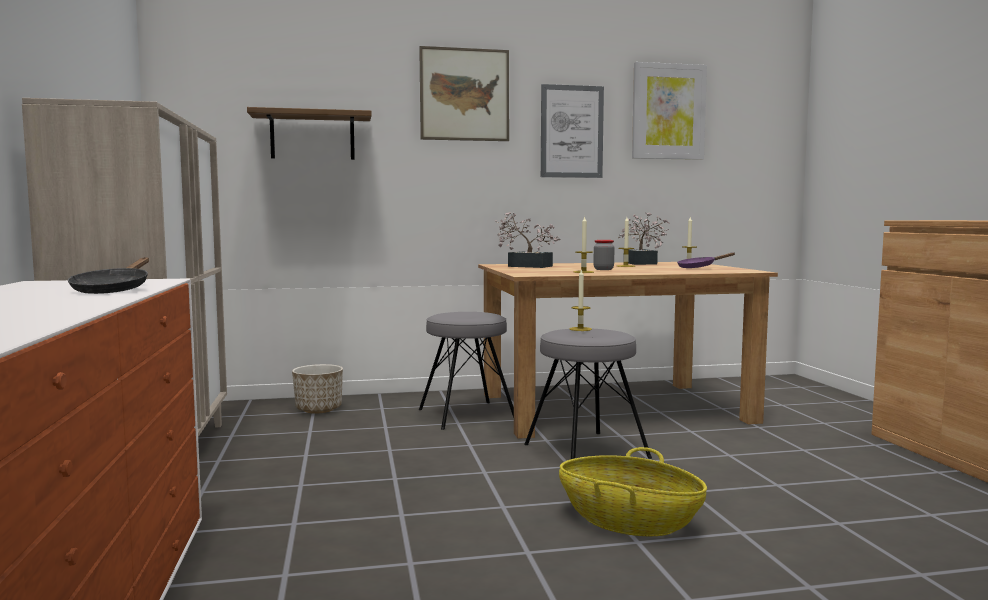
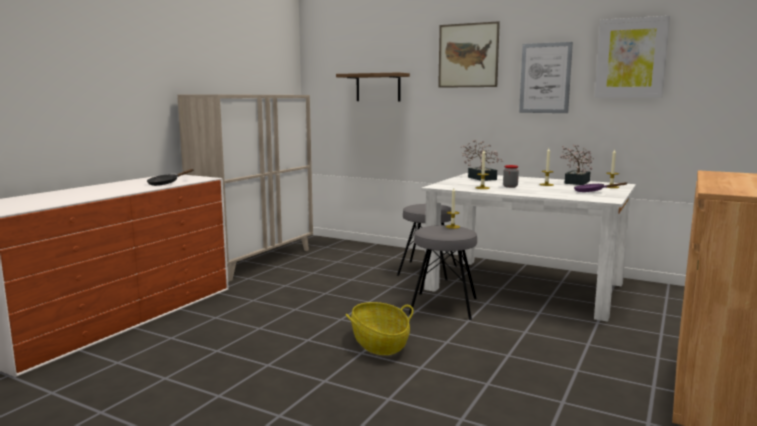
camera: 40 degrees right, 5 degrees up
planter [292,364,343,414] -> none
brown dining table [478,262,778,439] -> white dining table [421,173,636,322]

